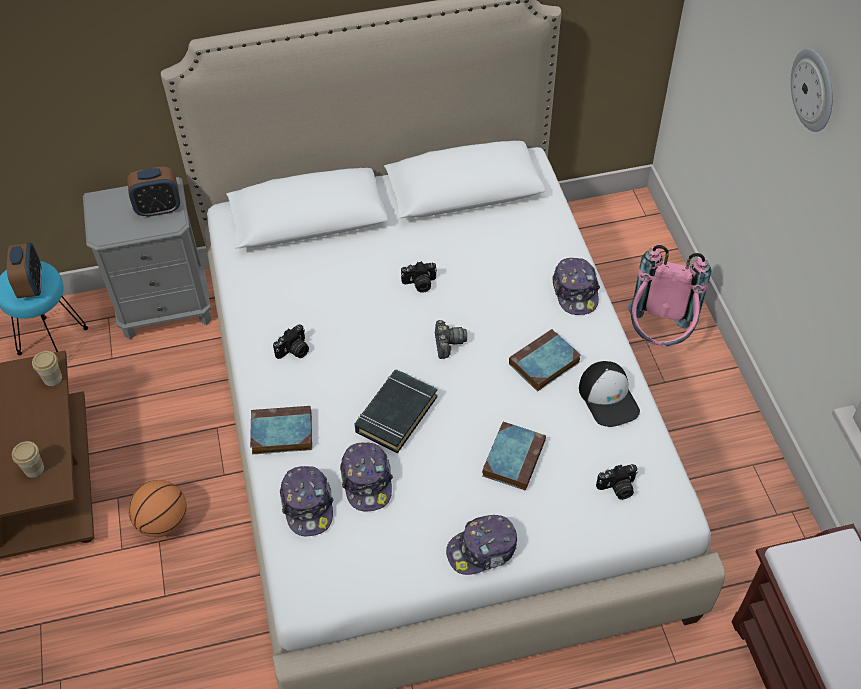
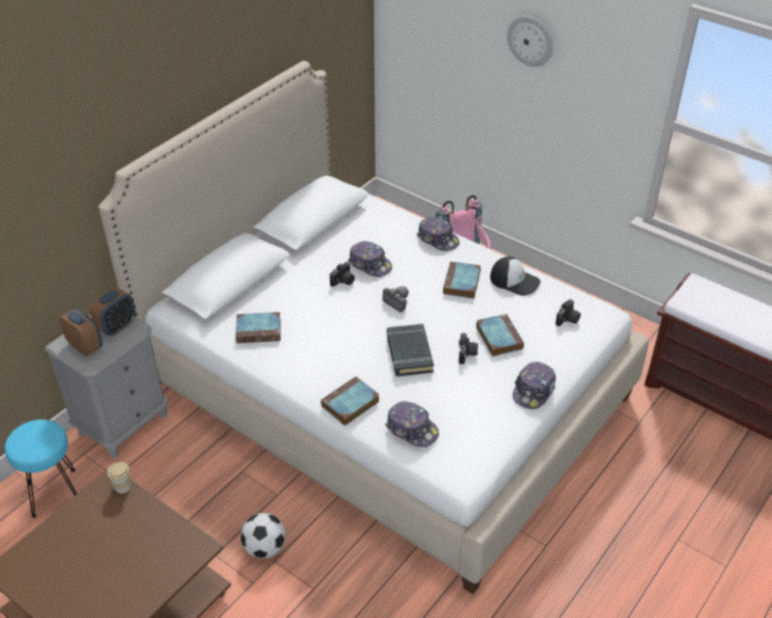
camera: 40 degrees left, 10 degrees down
alarm clock [7,243,42,298] -> alarm clock moved to [59,308,103,356]
cup [12,441,44,478] -> none
basketball [128,480,187,537] -> football [241,513,286,559]
camera [273,324,309,359] -> camera moved to [458,333,478,364]
cap [340,442,393,511] -> cap moved to [348,241,392,277]
none -> book [236,312,281,343]

